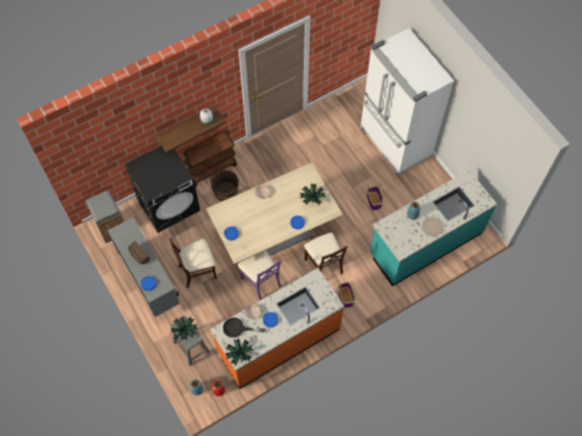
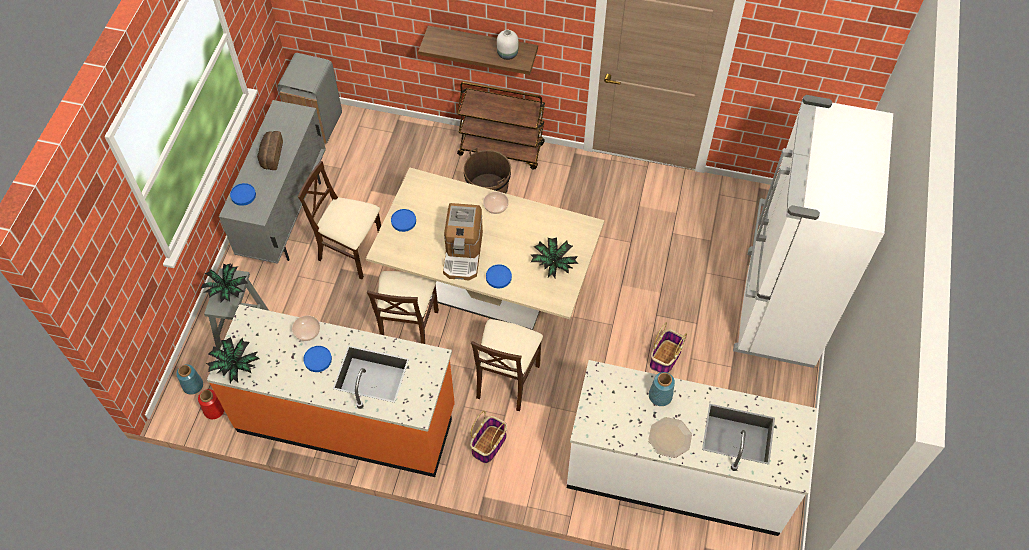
camera: 45 degrees right, 5 degrees down
black washing machine [125,146,200,233] -> none
black frying pan [223,318,265,338] -> none
purple chair [238,250,281,300] -> beige chair [367,271,439,344]
turquoise counter [370,170,497,286] -> white counter [567,360,817,536]
none -> coffee machine [443,203,483,280]

